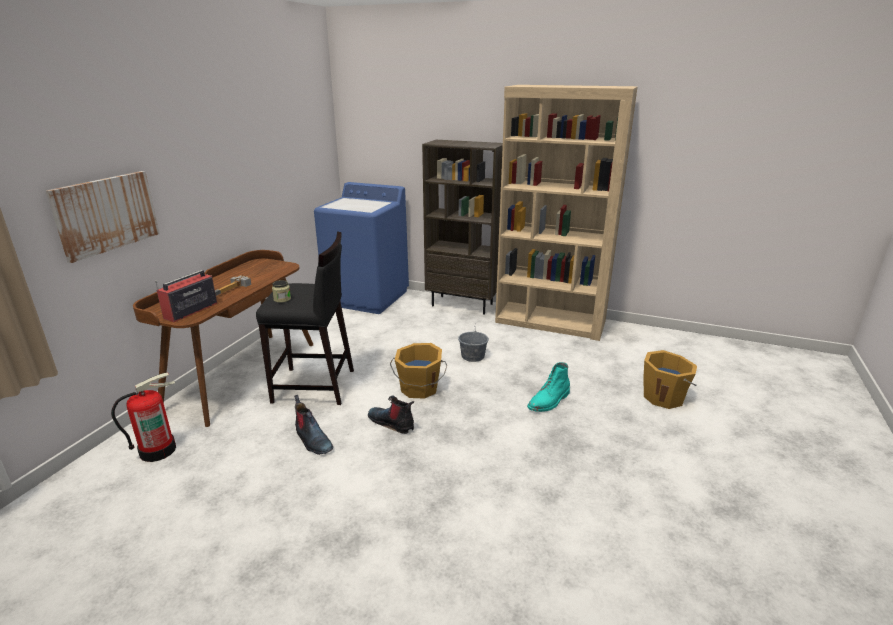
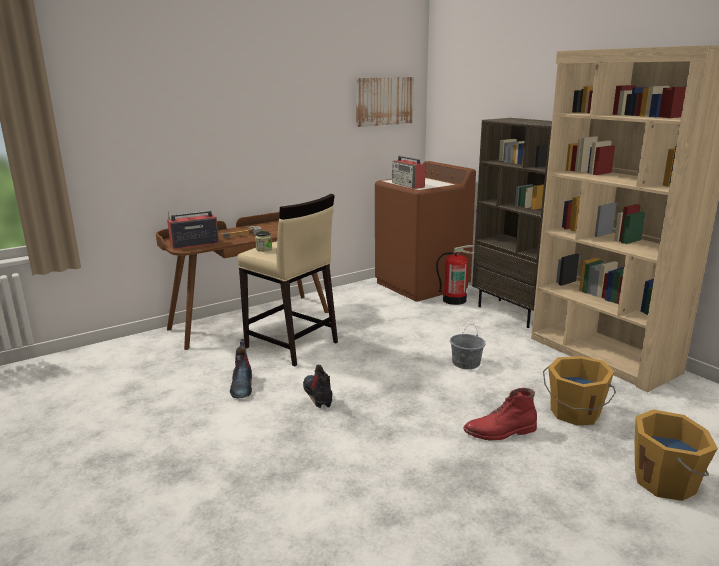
camera: 35 degrees right, 5 degrees down
picture [46,171,160,263] -> picture moved to [356,77,414,127]
fire extinguisher [111,372,176,462] -> fire extinguisher moved to [436,245,475,305]
black stool [256,231,354,405] -> beige stool [237,194,338,366]
blue washing machine [314,182,409,314] -> brown washing machine [375,161,476,302]
orange bucket [390,343,447,399] -> orange bucket moved to [543,356,616,425]
turquoise boot [527,362,570,412] -> red boot [463,388,537,441]
none -> radio [392,156,426,189]

